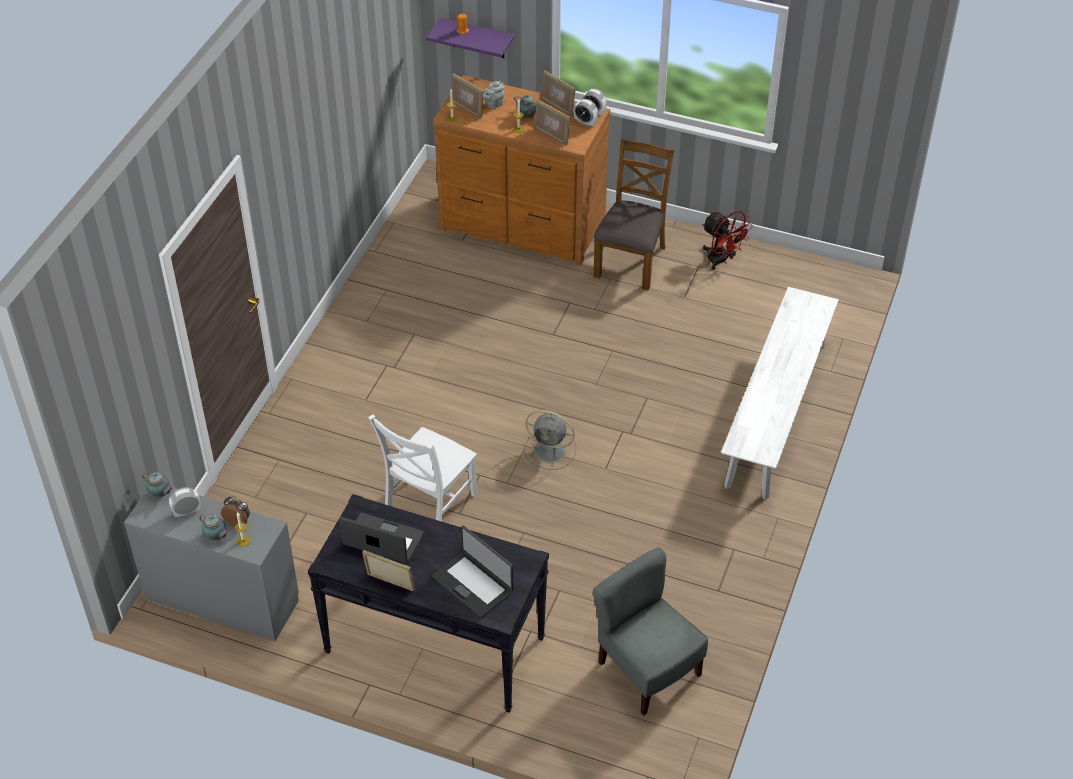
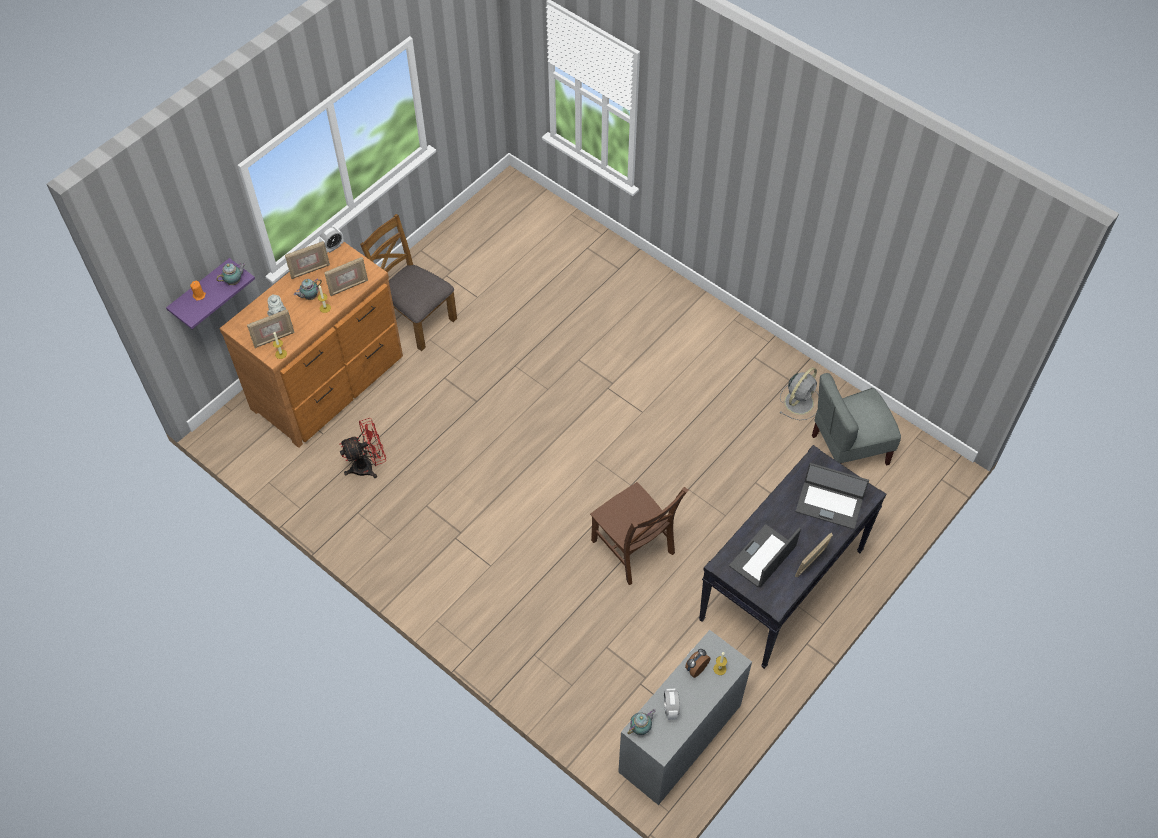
camera: 70 degrees left, 10 degrees up
teapot [199,514,229,541] -> teapot moved to [216,263,246,285]
white chair [368,414,477,522] -> brown chair [590,482,688,585]
laptop [432,525,514,618] -> laptop turned 45 degrees clockwise [796,463,869,529]
grey fan [525,410,576,470] -> grey fan moved to [780,367,819,420]
alarm clock [574,99,599,127] -> none
red fan [702,211,753,270] -> red fan moved to [340,418,386,478]
white bench [721,287,839,500] -> none

